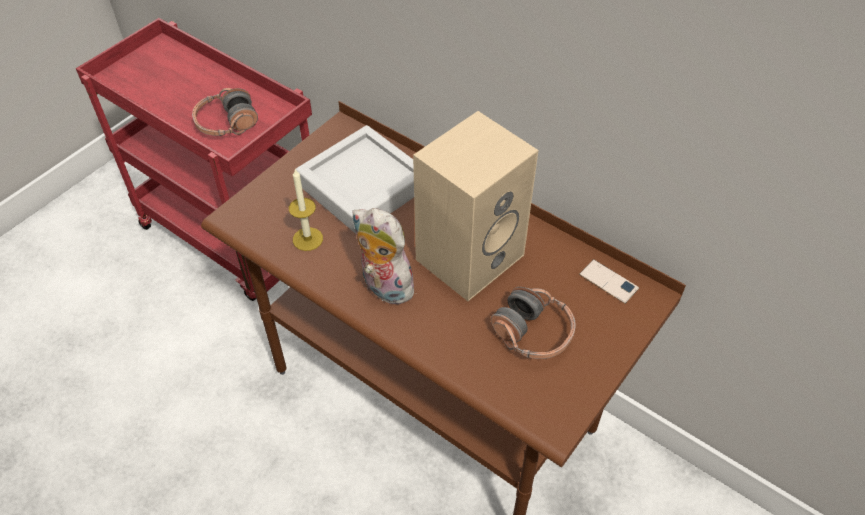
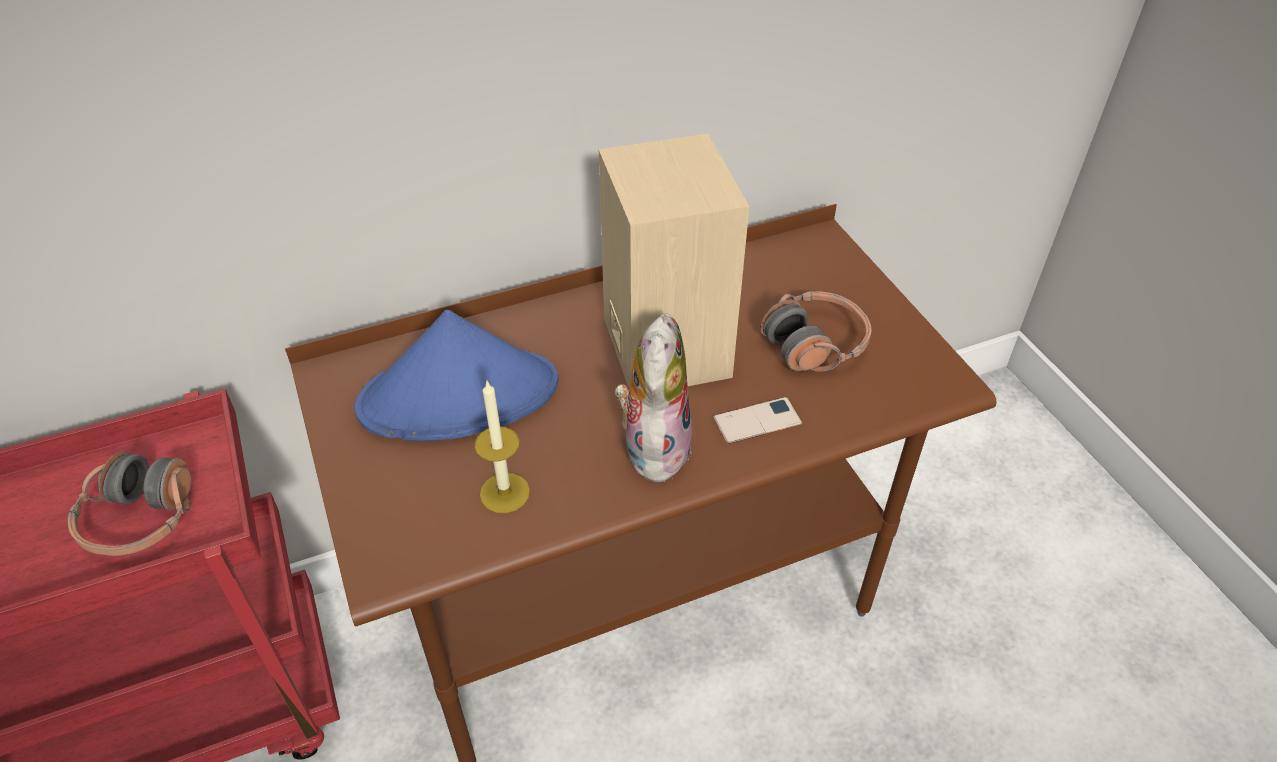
camera: 60 degrees left, 5 degrees down
grey tray [296,125,414,234] -> blue hat [355,310,559,441]
plush toy [352,208,419,304] -> plush toy turned 120 degrees clockwise [615,313,692,486]
phone [579,259,639,304] -> phone moved to [713,397,802,444]

